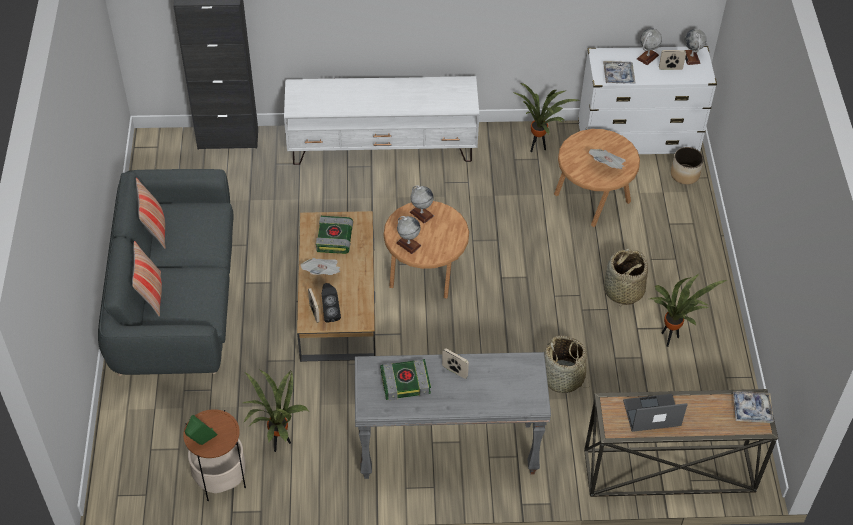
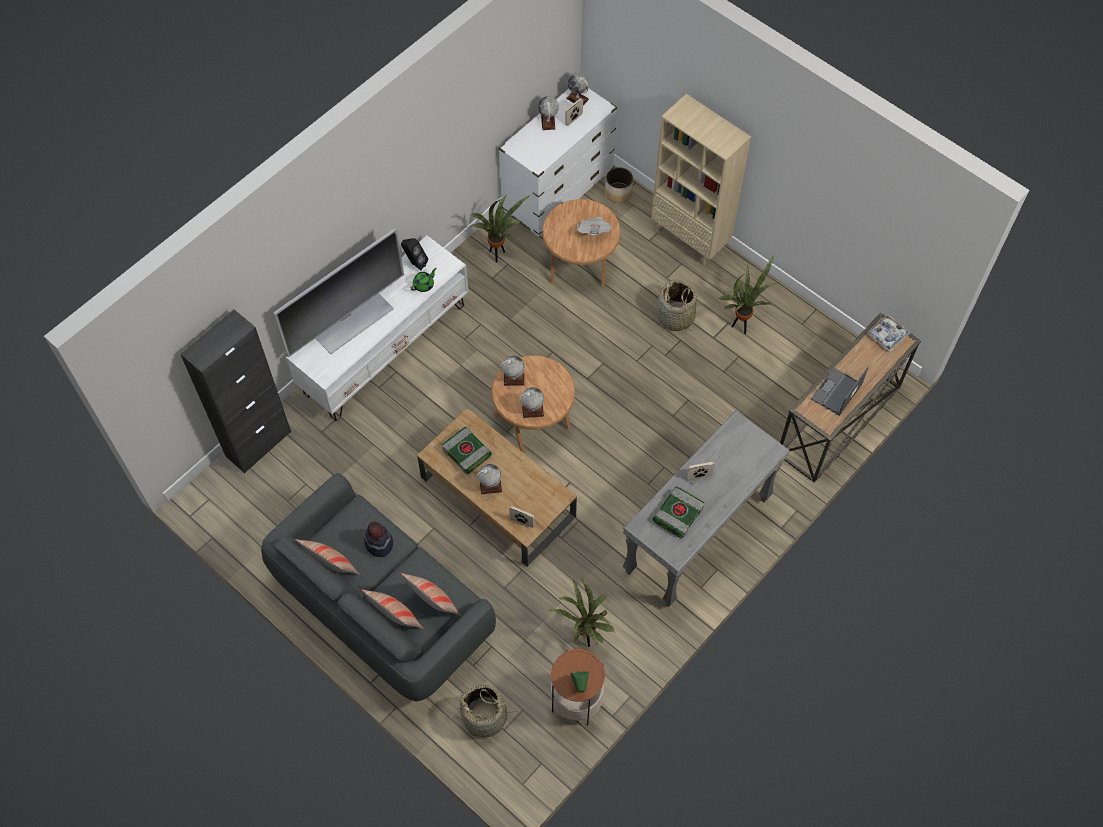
camera: 45 degrees left, 10 degrees up
newspaper [301,258,341,275] -> globe [476,464,502,495]
black speaker [322,283,341,323] -> black speaker moved to [401,238,428,270]
basket [544,336,589,393] -> basket moved to [457,685,517,738]
tray [603,61,636,84] -> none
none -> television [274,228,404,358]
none -> hat [365,521,393,557]
none -> pillow [401,573,461,616]
none -> green teapot [411,268,436,292]
none -> beige bookcase [651,94,751,265]

